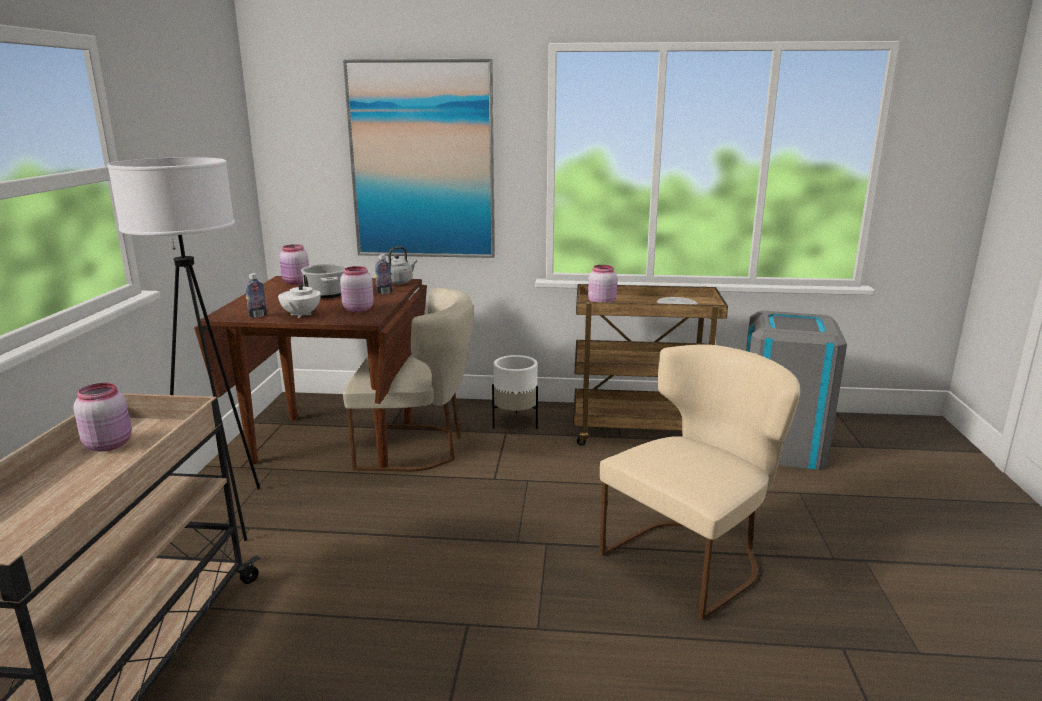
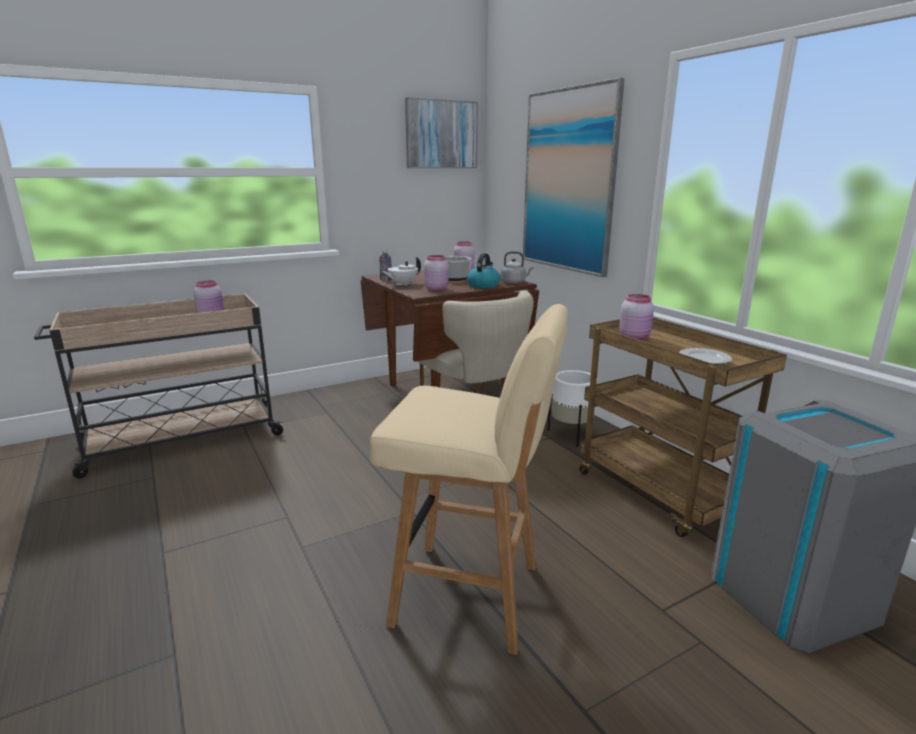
camera: 55 degrees right, 0 degrees up
white floor lamp [107,157,260,541] -> none
bottle [375,254,392,294] -> kettle [467,253,500,288]
beige chair [599,344,800,620] -> beige stool [370,304,568,655]
none -> picture [405,97,478,168]

